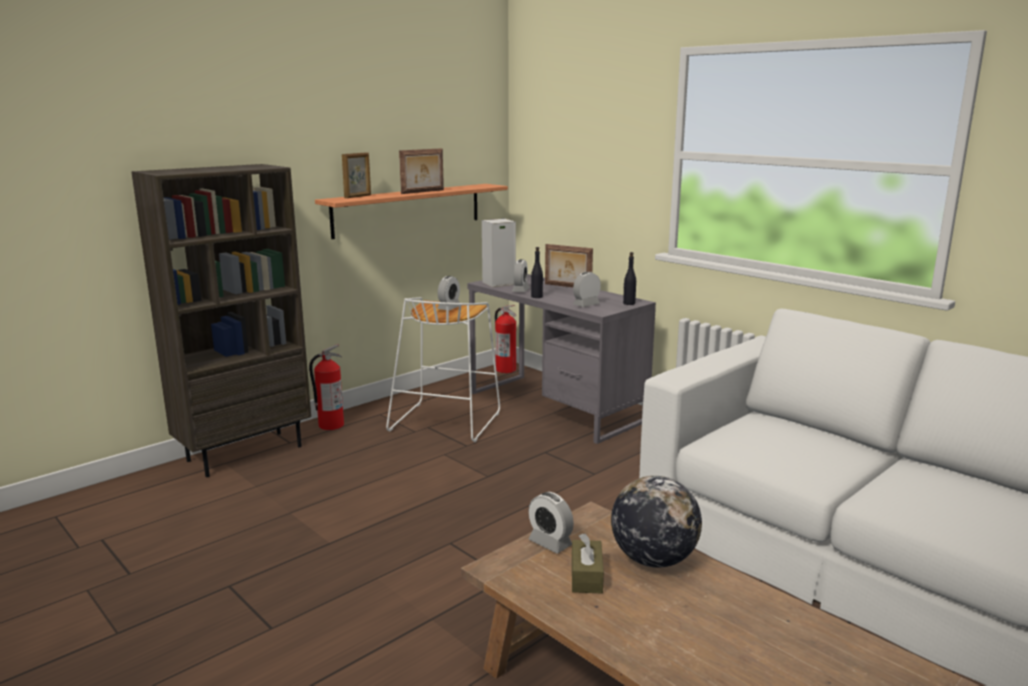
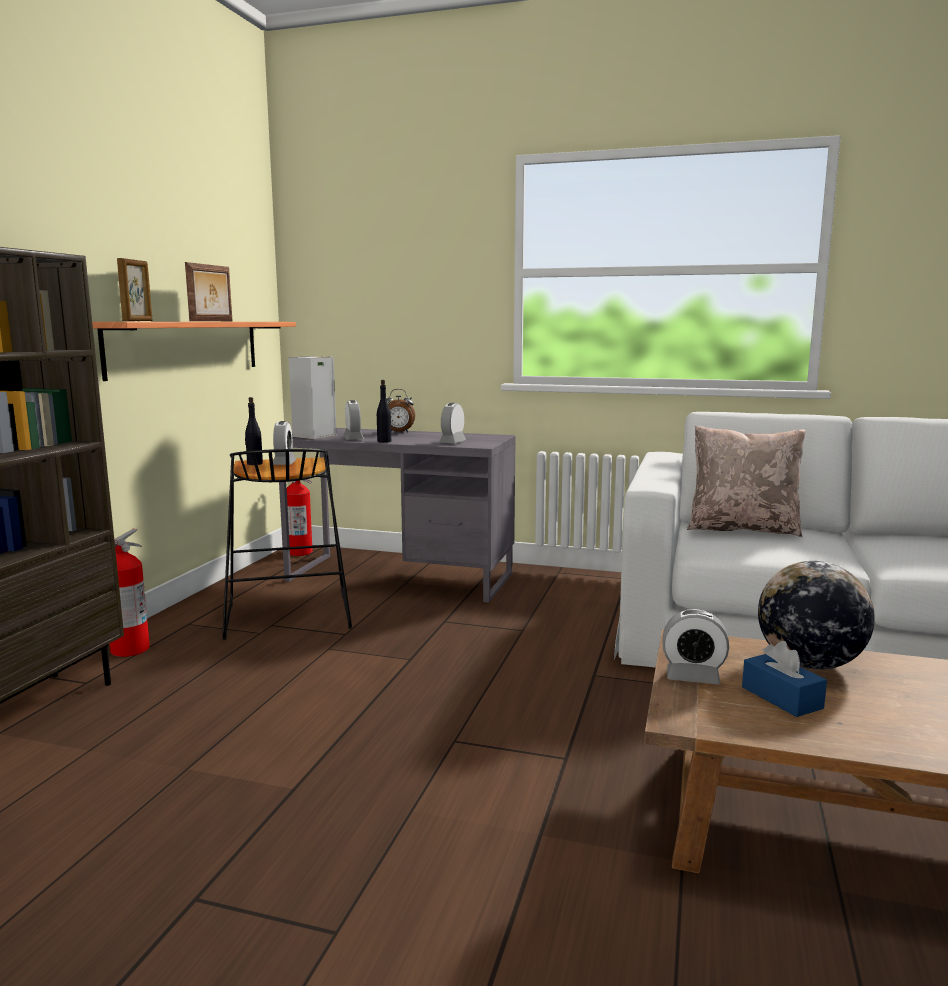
camera: 30 degrees left, 5 degrees down
white stool [386,297,500,442] -> black stool [223,449,352,640]
picture frame [545,244,593,287] -> alarm clock [386,389,415,433]
brown tissue box [572,534,604,593] -> blue tissue box [742,641,827,717]
black bottle [623,252,636,305] -> black bottle moved to [245,397,263,465]
none -> beige pillow [687,426,806,537]

